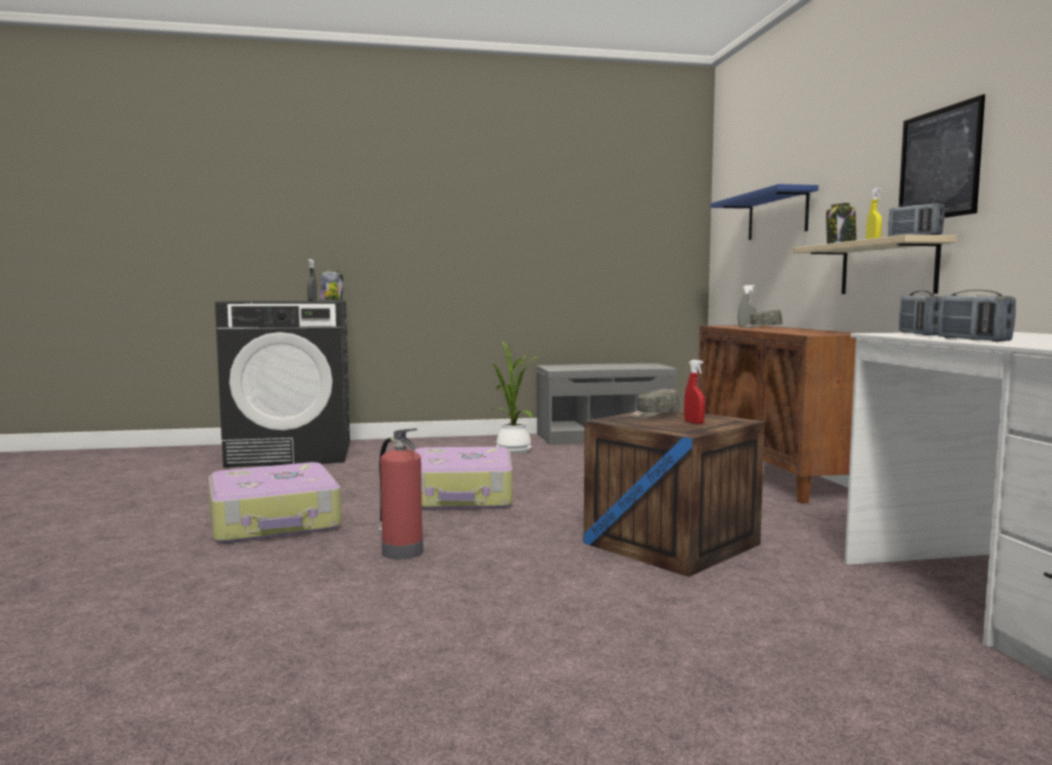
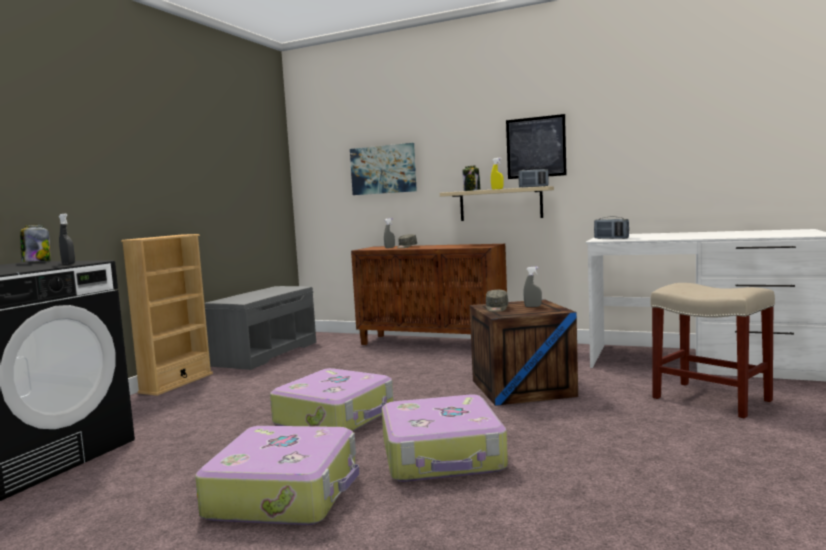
camera: 55 degrees left, 0 degrees up
fire extinguisher [378,428,423,559] -> suitcase [382,394,508,482]
potted plant [490,340,540,453] -> none
red spray bottle [684,360,705,424] -> grey spray bottle [523,267,542,307]
blue shelf [710,184,819,240] -> picture [350,143,417,195]
radio [937,290,1016,342] -> none
none -> beige bookcase [121,234,213,396]
none -> beige stool [651,283,775,418]

